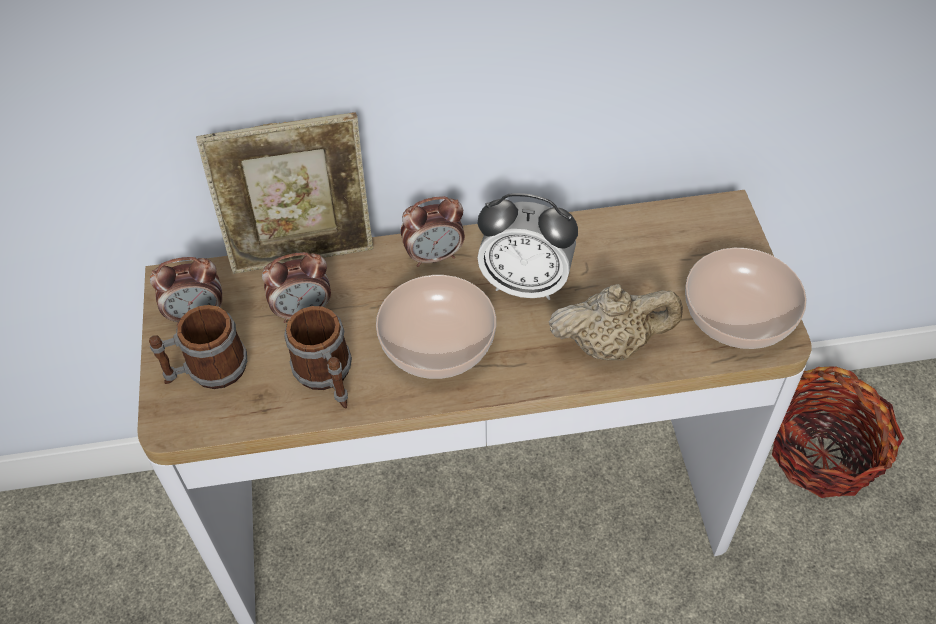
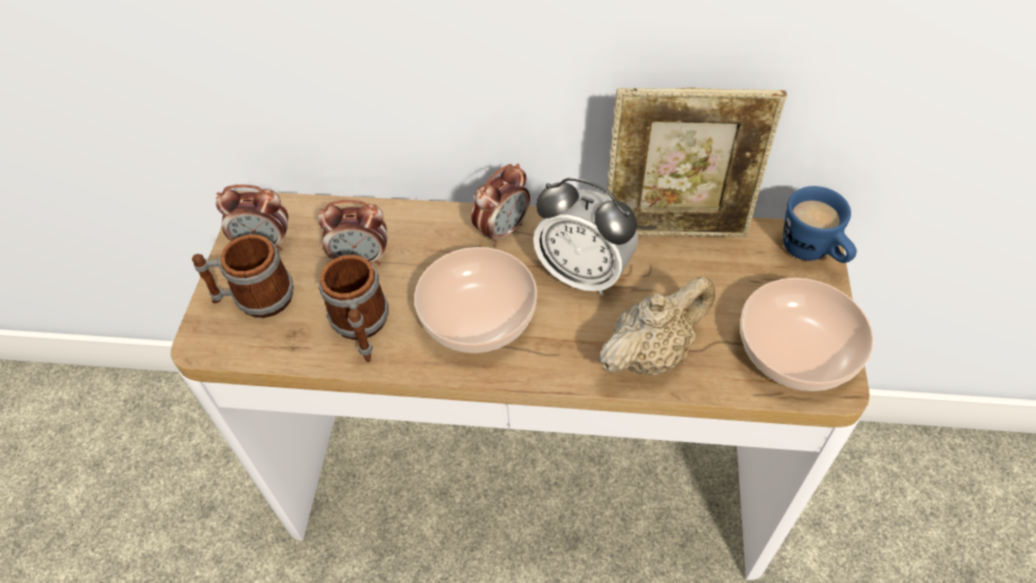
camera: 15 degrees right, 0 degrees up
picture frame [196,112,373,274] -> picture frame moved to [606,87,787,237]
alarm clock [401,196,465,267] -> alarm clock turned 45 degrees counterclockwise [471,164,530,246]
beige teapot [549,284,683,360] -> beige teapot turned 45 degrees counterclockwise [599,277,715,375]
basket [772,366,904,498] -> none
none -> blue mug [783,186,857,263]

